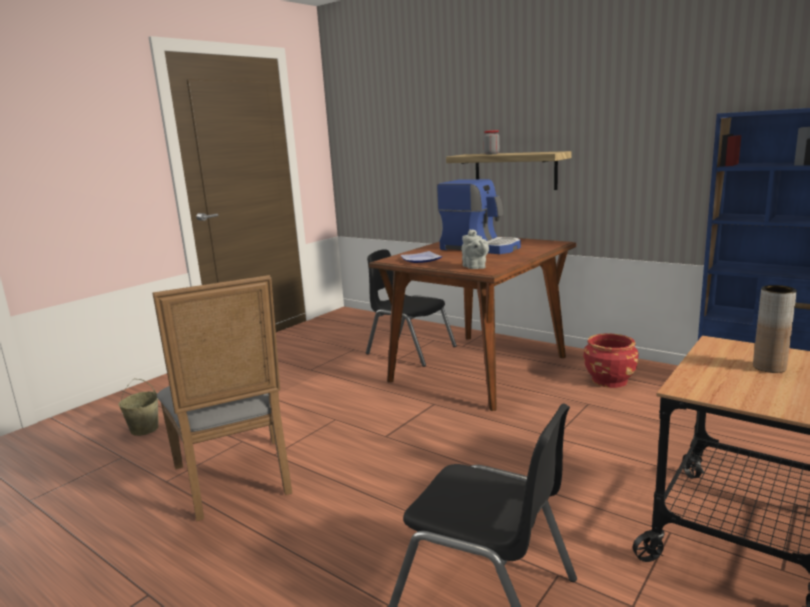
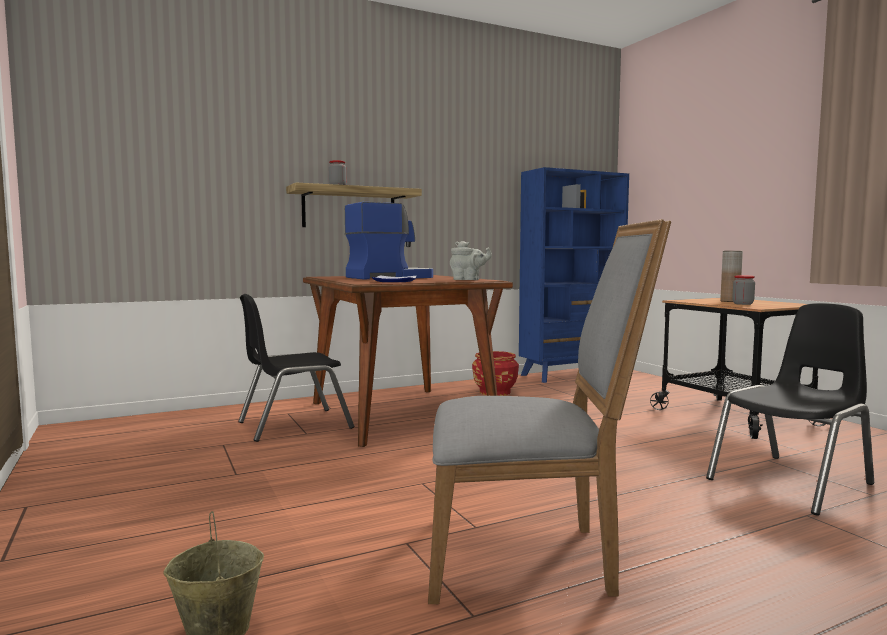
camera: 65 degrees left, 10 degrees down
none -> jar [732,275,755,305]

